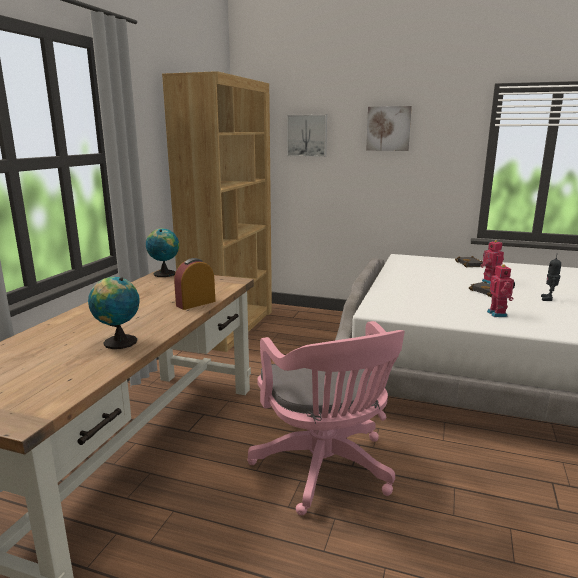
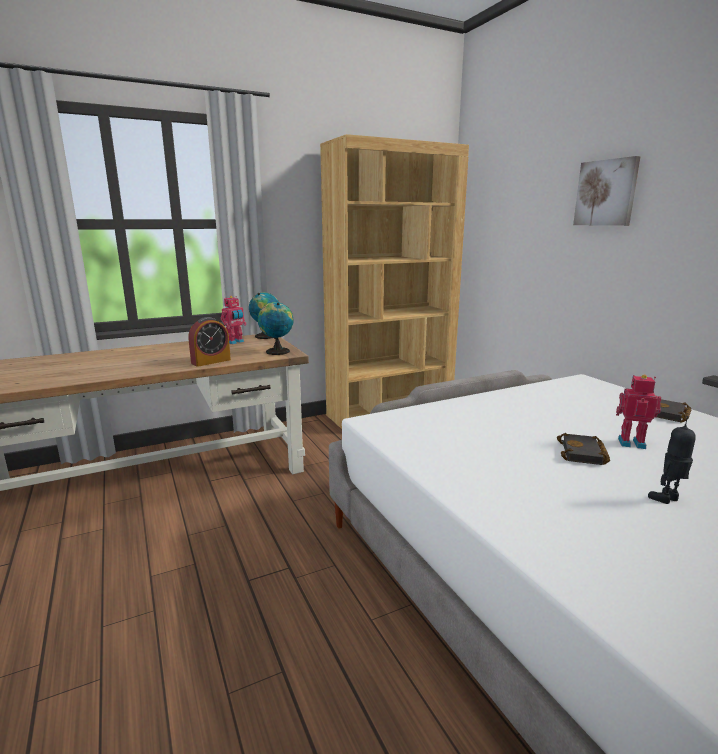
camera: 45 degrees right, 0 degrees up
globe [88,277,140,349] -> globe moved to [258,302,293,355]
alarm clock [174,258,215,310] -> alarm clock turned 135 degrees clockwise [188,317,231,367]
pink office chair [247,321,405,515] -> none
picture [287,114,327,157] -> none
toy robot [487,264,515,317] -> toy robot moved to [221,296,247,344]

